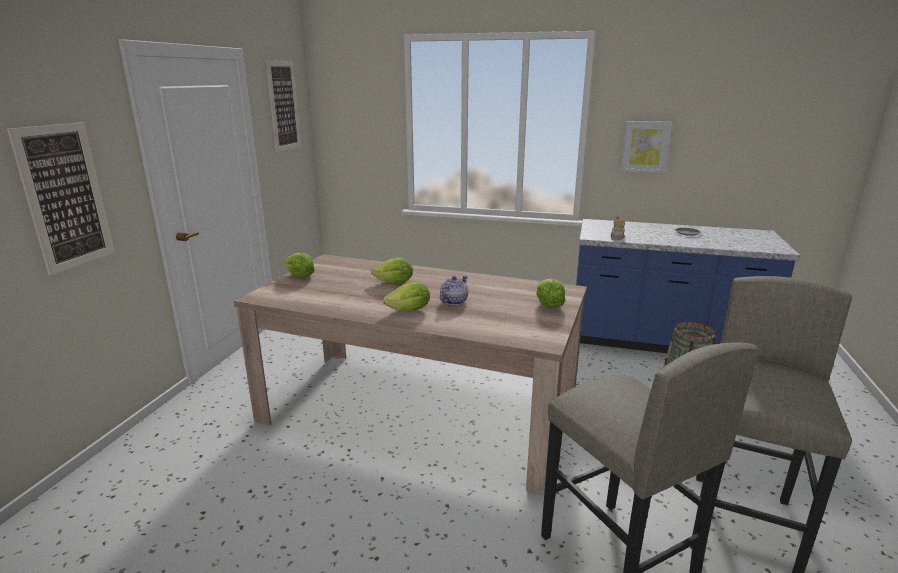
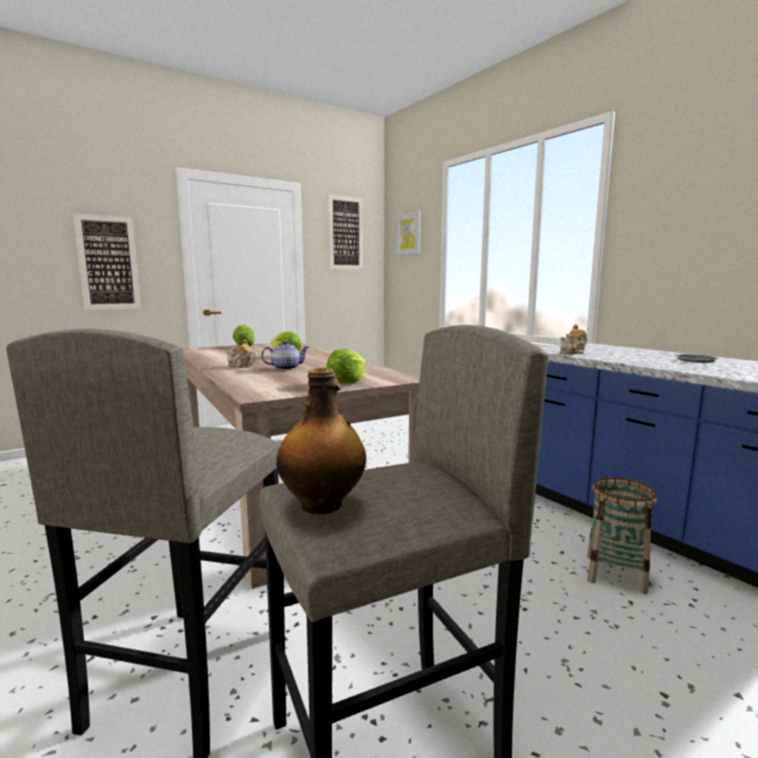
camera: 40 degrees right, 10 degrees down
lettuce [383,281,430,311] -> teapot [225,339,257,368]
picture [621,121,672,173] -> picture moved to [397,211,421,256]
none -> bottle [276,368,366,514]

